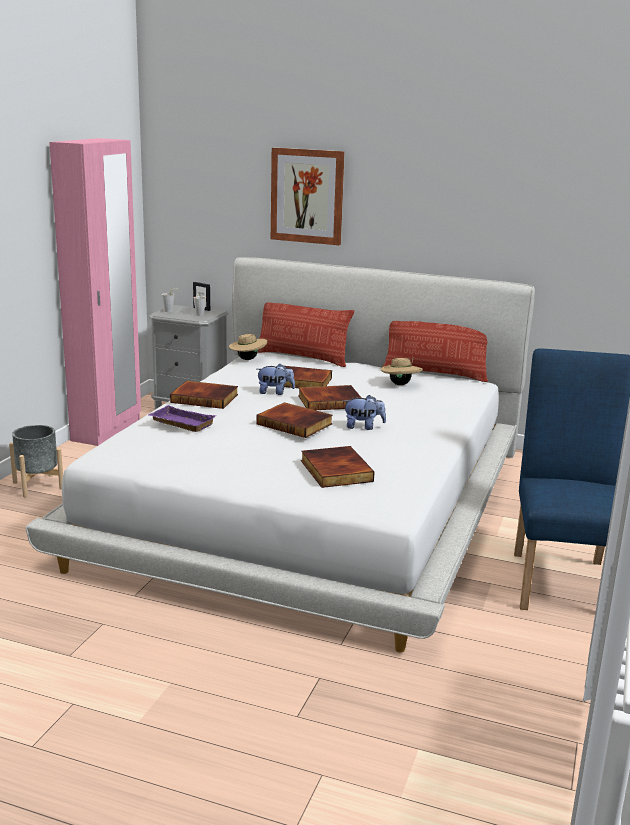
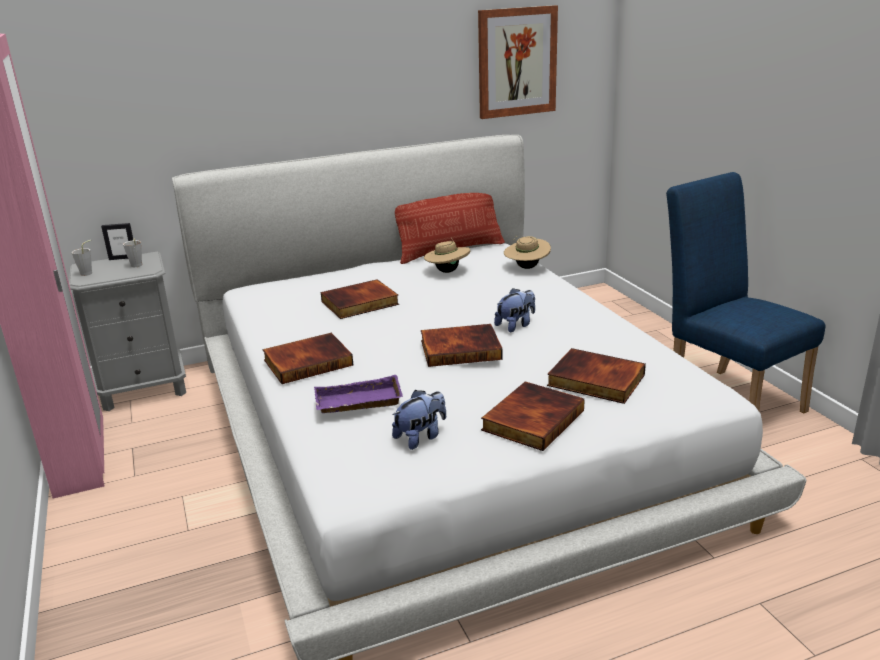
camera: 40 degrees left, 5 degrees up
grey planter [9,425,63,497] -> none
beige hat [228,332,267,360] -> beige hat moved to [504,236,551,269]
pillow [257,302,354,367] -> none
plush toy [257,363,295,395] -> plush toy moved to [392,390,446,450]
picture [271,148,345,245] -> picture moved to [478,5,558,119]
book [298,385,362,410] -> book moved to [481,382,585,451]

